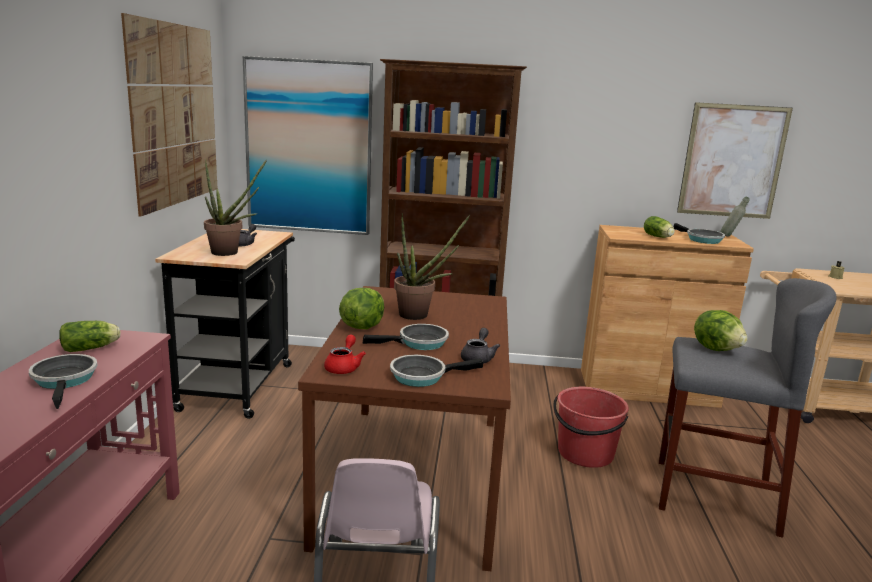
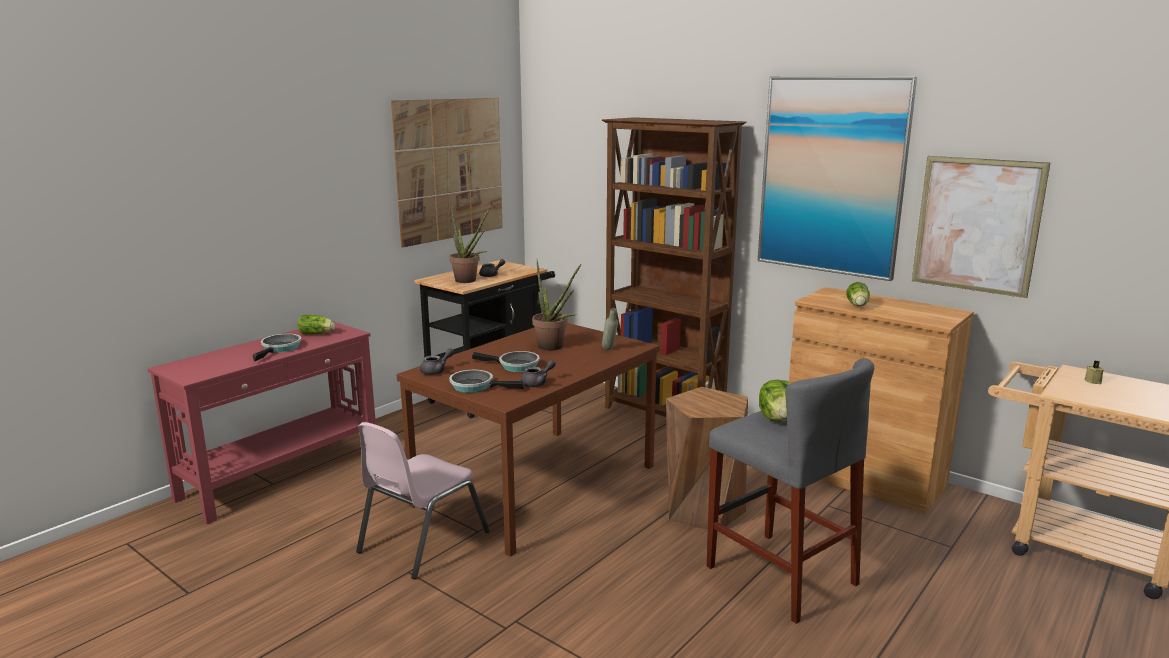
camera: 35 degrees right, 0 degrees up
picture [243,56,373,235] -> picture moved to [758,76,917,281]
red teapot [324,335,366,374] -> grey teapot [420,348,454,375]
lettuce [339,288,384,329] -> none
red bucket [554,387,629,468] -> brown stool [666,387,748,532]
frying pan [674,223,725,244] -> none
grey bottle [720,197,750,237] -> grey bottle moved to [602,308,618,350]

